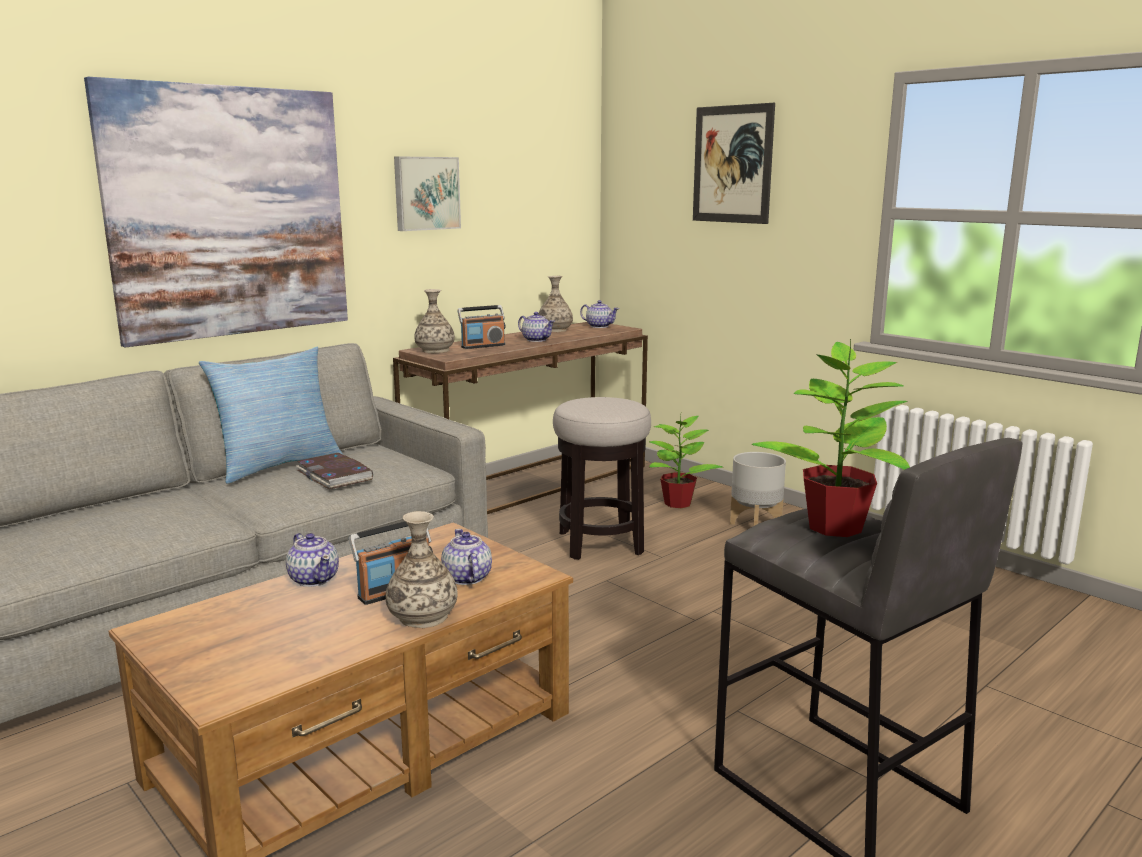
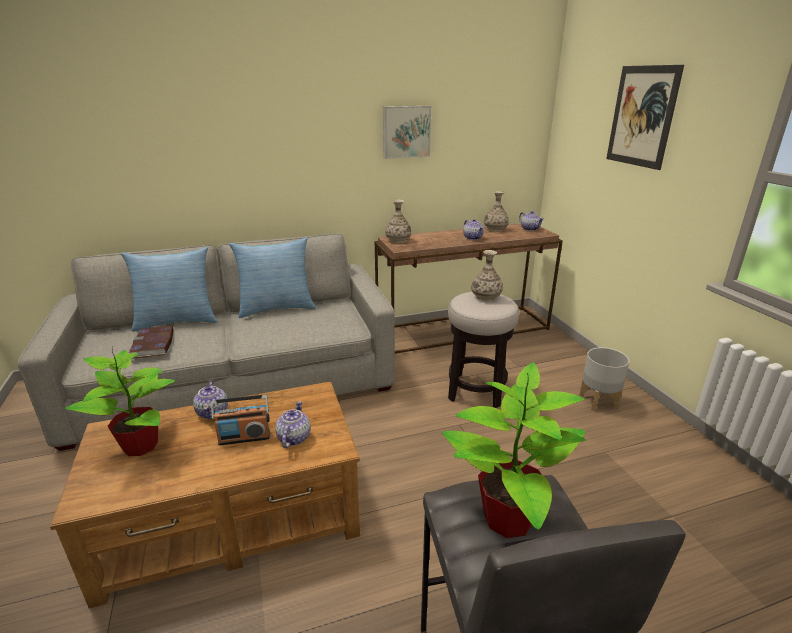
camera: 25 degrees right, 10 degrees up
picture [84,77,348,347] -> none
book [296,453,373,489] -> book moved to [129,326,174,359]
vase [386,511,458,628] -> vase moved to [471,250,503,301]
radio [457,305,505,349] -> none
potted plant [649,411,723,508] -> potted plant moved to [65,347,175,456]
none -> pillow [121,247,218,332]

